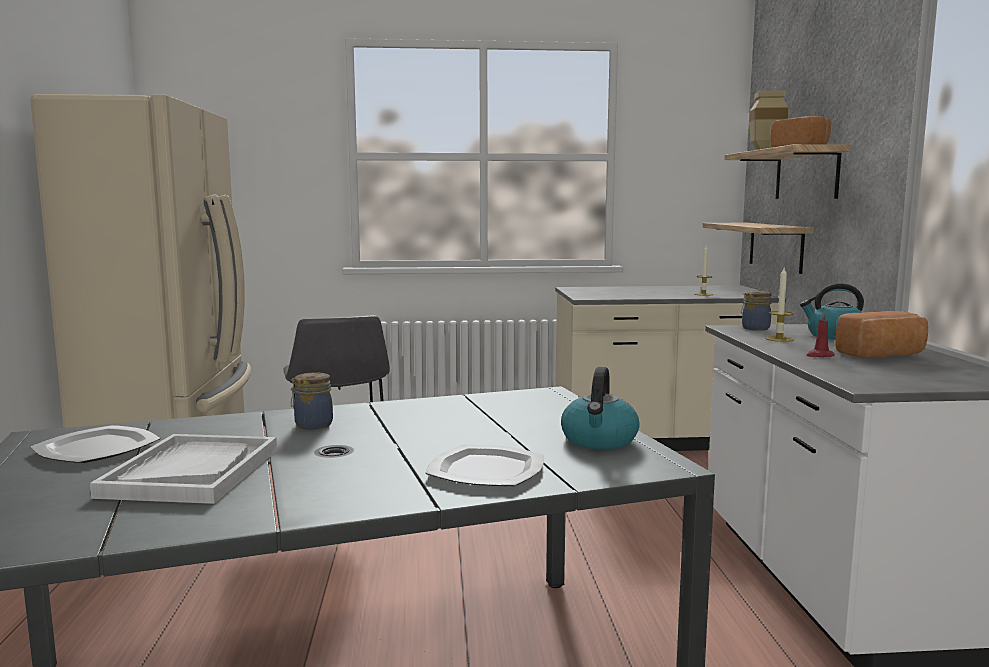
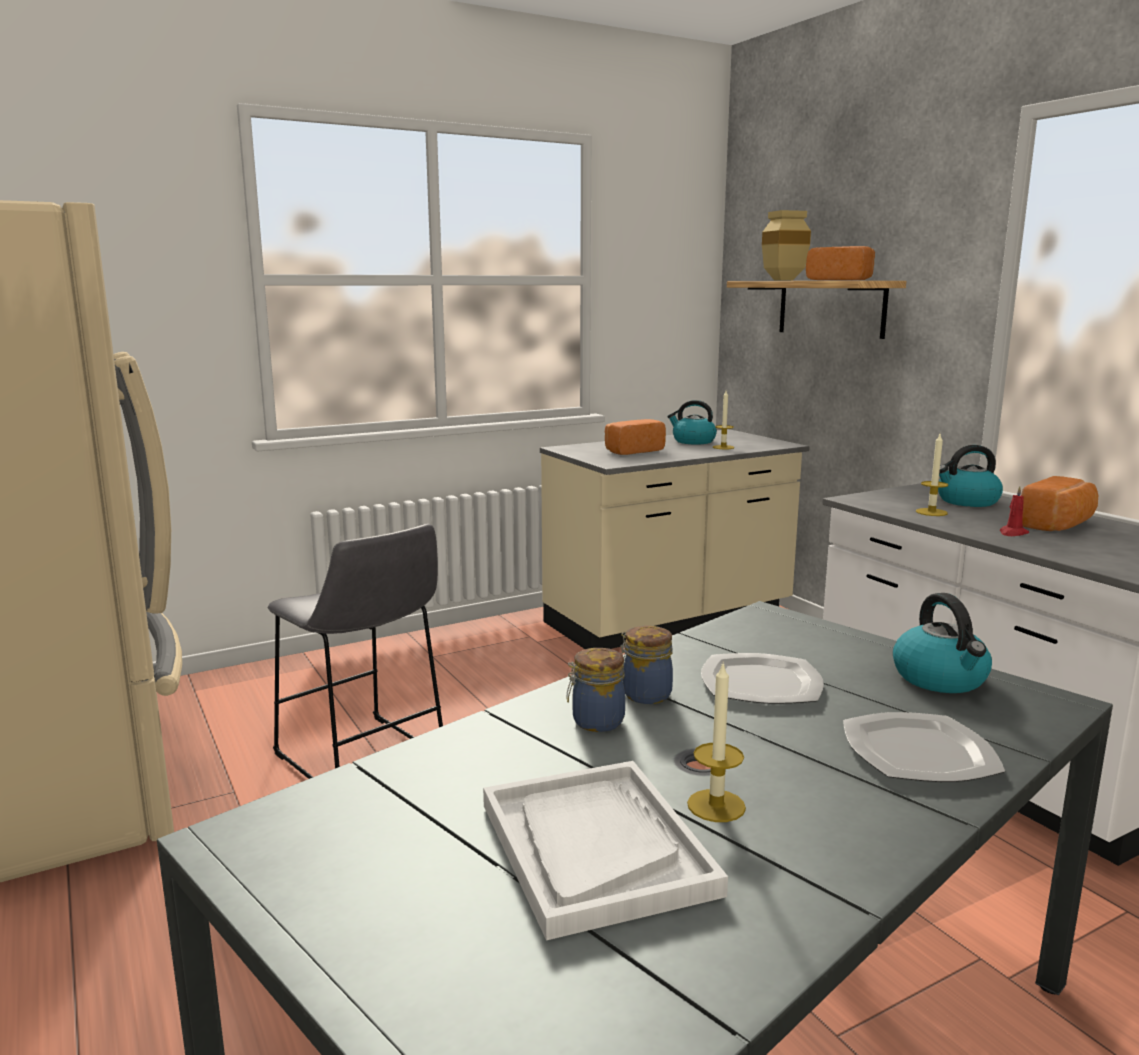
camera: 25 degrees left, 5 degrees up
plate [31,425,160,463] -> plate moved to [701,653,824,704]
shelf [703,223,814,274] -> none
jar [741,290,771,331] -> jar moved to [620,626,673,704]
none -> bread [605,419,666,455]
none -> kettle [667,400,717,444]
none -> candle [687,661,746,822]

